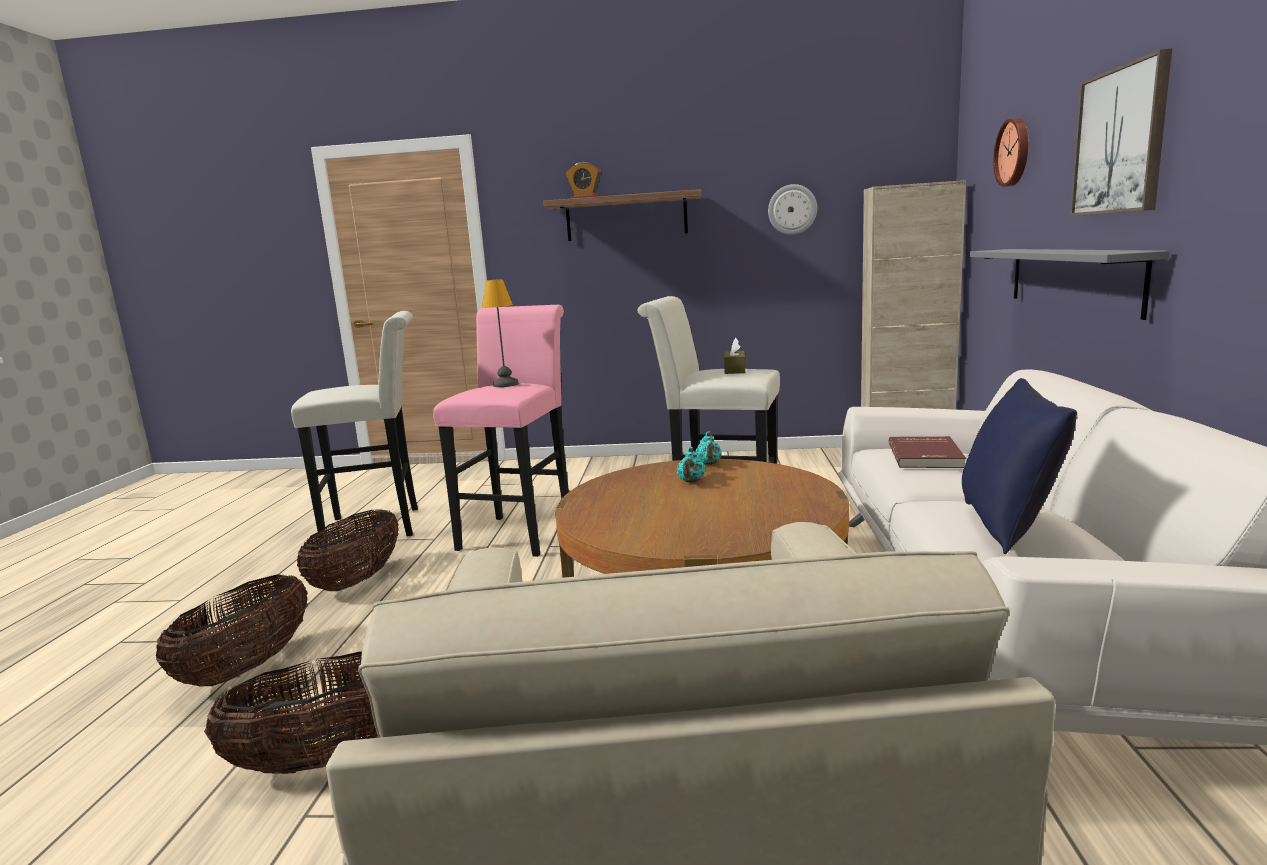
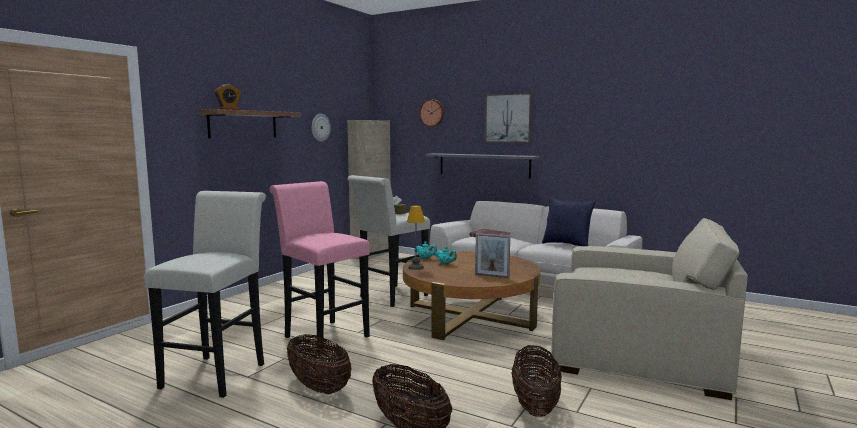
camera: 65 degrees left, 5 degrees down
table lamp [482,279,519,387] -> table lamp moved to [407,206,425,270]
none -> picture frame [475,233,510,278]

